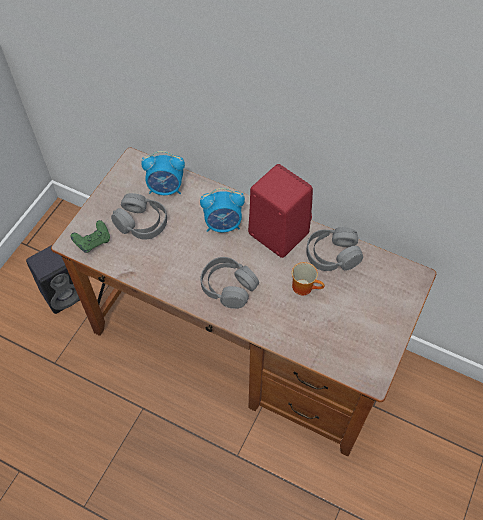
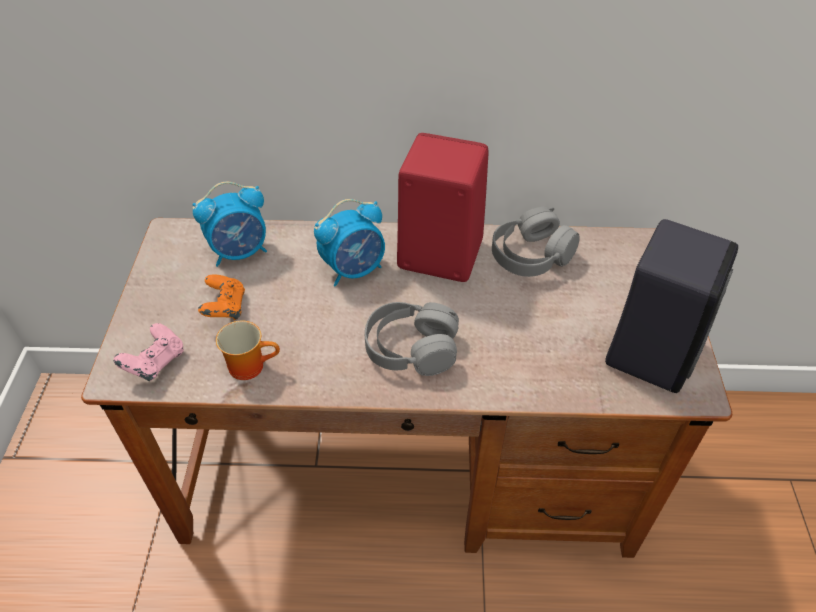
camera: 25 degrees left, 10 degrees down
black speaker [26,245,80,314] -> black speaker moved to [605,219,738,393]
green game controller [70,220,110,253] -> pink game controller [113,323,184,381]
grey headphones [111,193,167,240] -> orange game controller [198,274,245,320]
mug [292,262,325,295] -> mug moved to [216,320,280,380]

